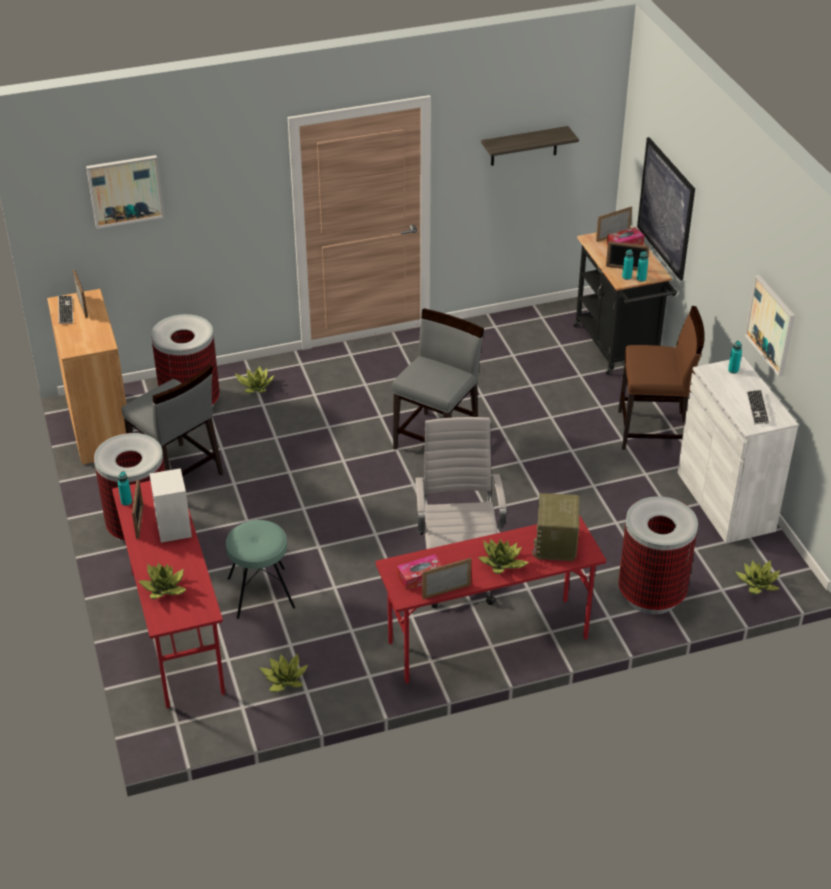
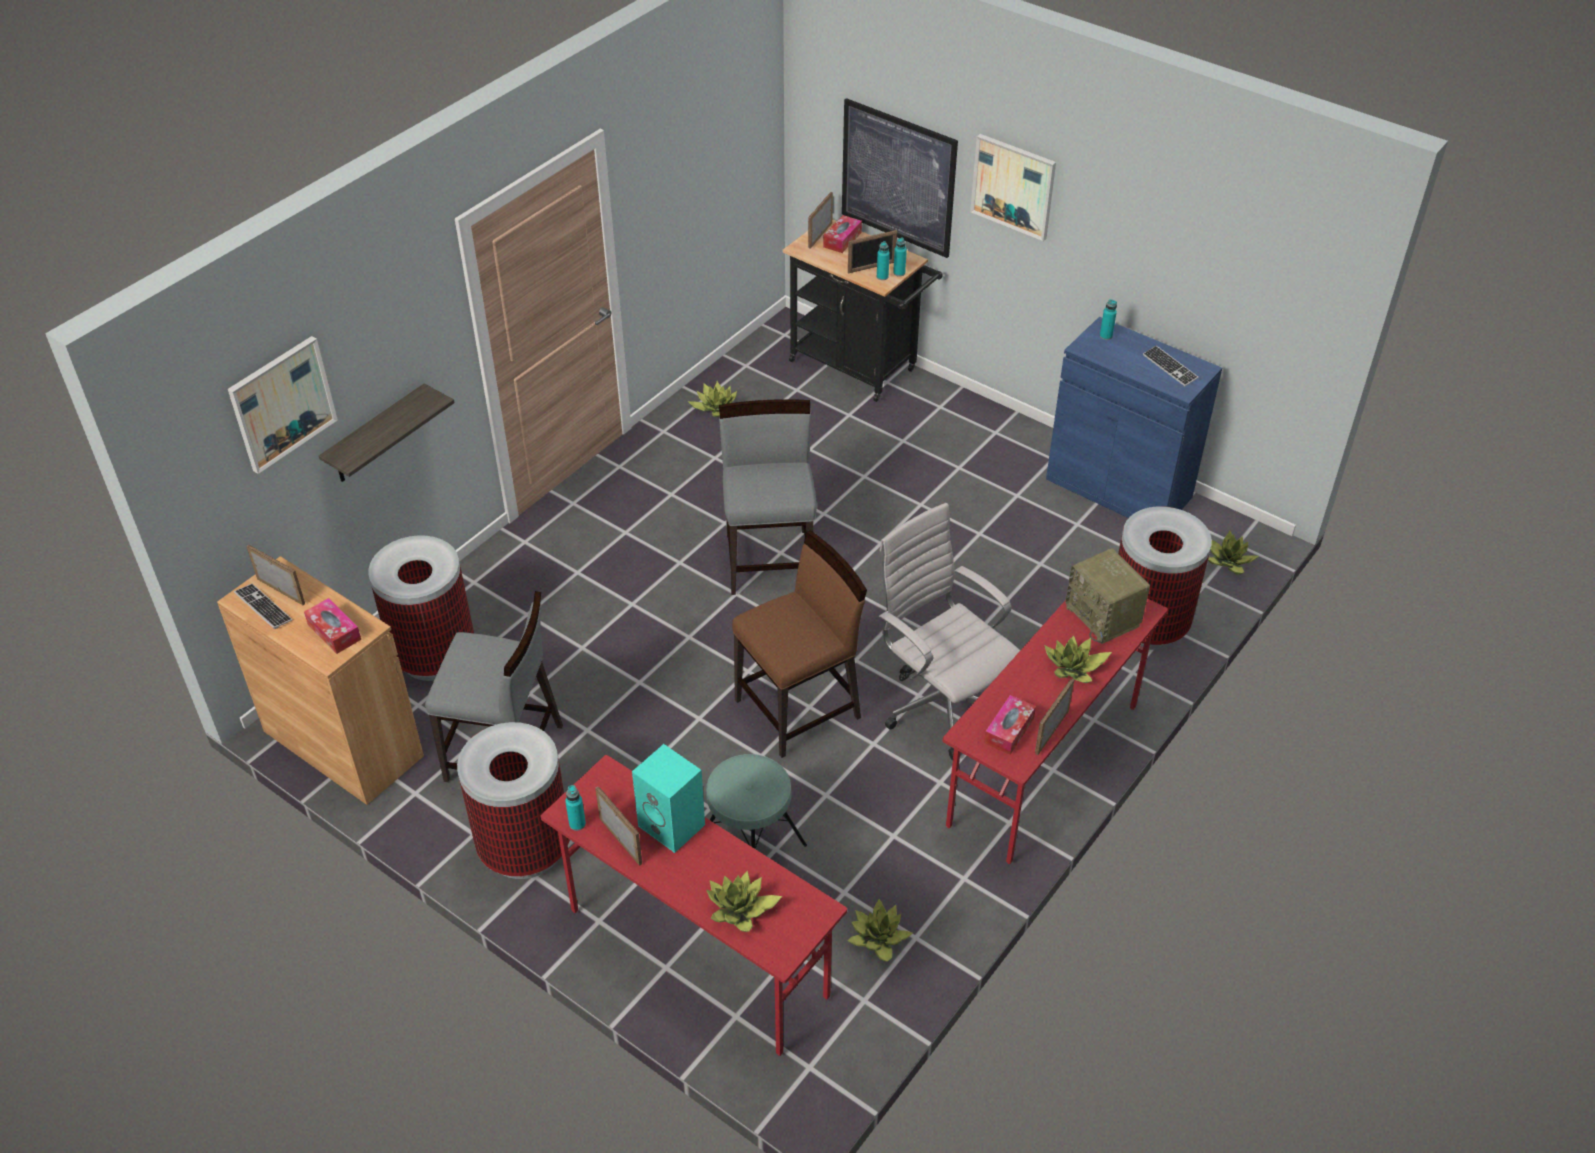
camera: 35 degrees left, 5 degrees up
white speaker [149,468,192,543] -> turquoise speaker [632,744,705,853]
potted plant [235,366,274,393] -> potted plant moved to [687,381,737,417]
shelf [481,126,579,166] -> shelf moved to [319,383,455,482]
brown chair [618,306,705,450] -> brown chair moved to [732,531,867,758]
white cabinet [677,357,798,543] -> blue cabinet [1046,317,1222,518]
picture [744,275,795,377] -> picture moved to [970,134,1056,241]
none -> tissue box [304,598,361,654]

